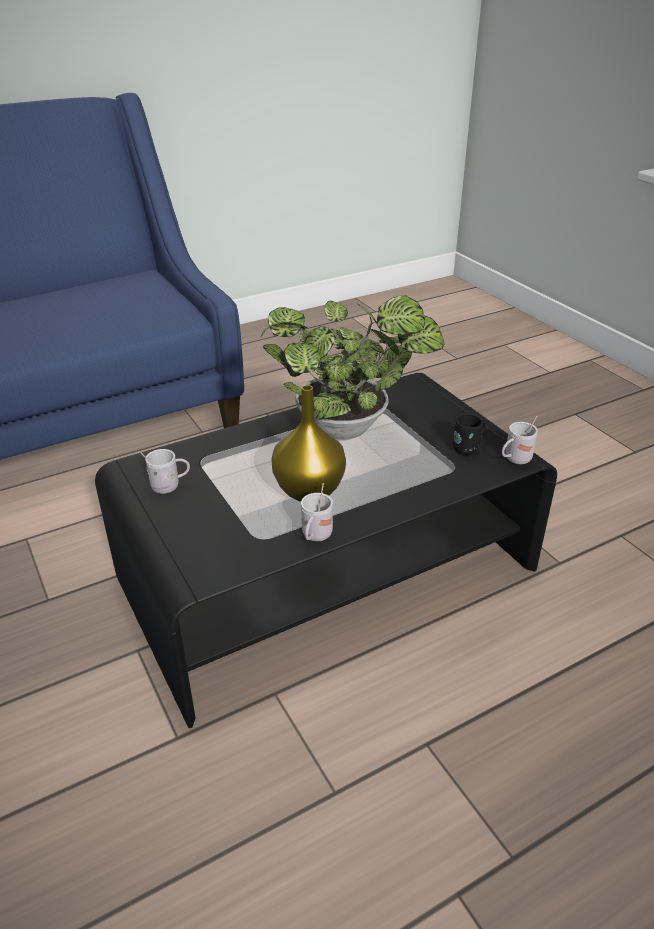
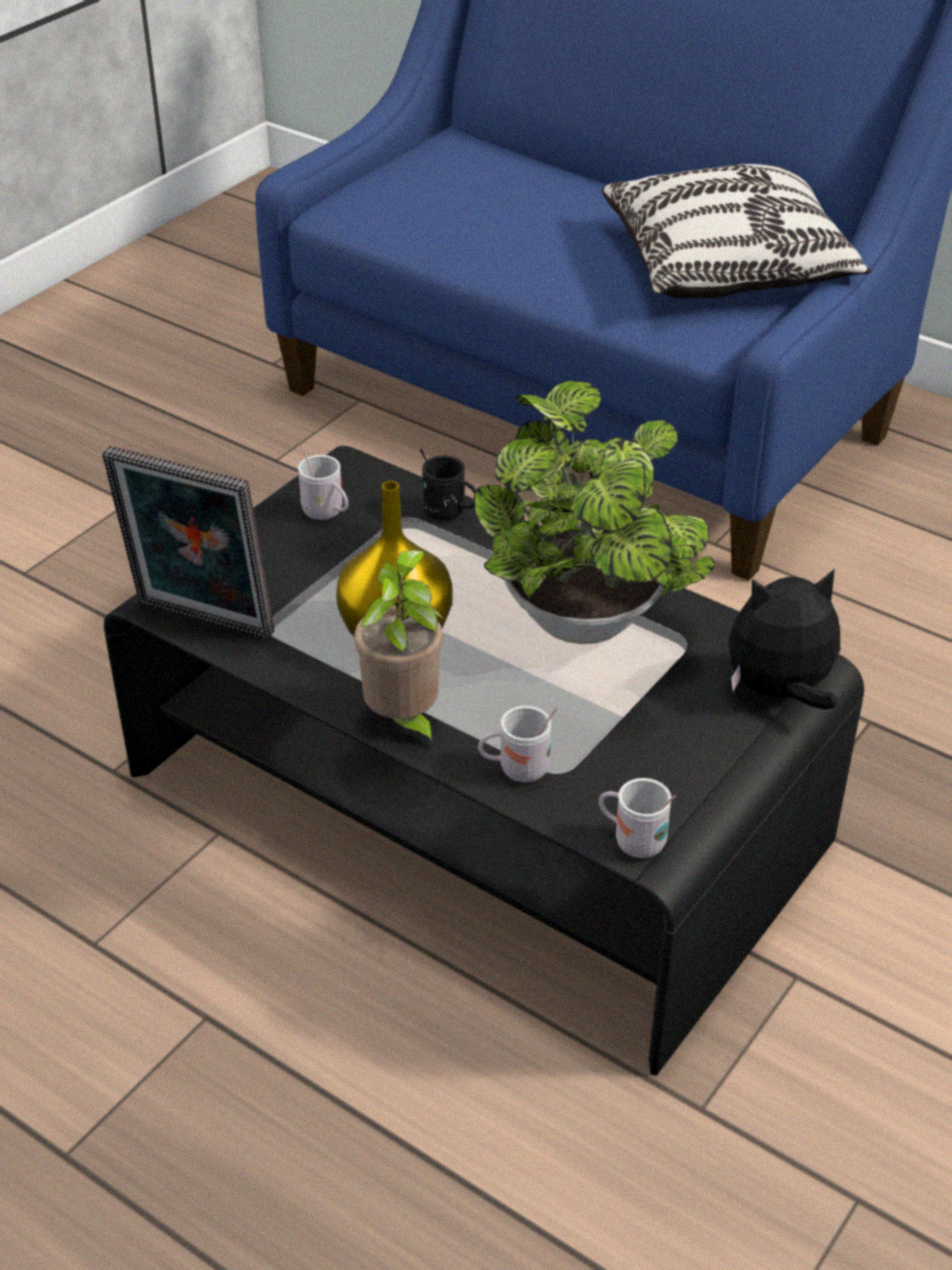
camera: 65 degrees right, 5 degrees up
white mug [301,483,333,541] -> white mug moved to [478,706,557,782]
black mug [453,413,486,455] -> black mug moved to [420,449,477,521]
none -> picture frame [102,446,274,640]
none -> potted plant [354,550,444,750]
none -> pillow [602,164,872,299]
none -> plush toy [729,568,840,710]

